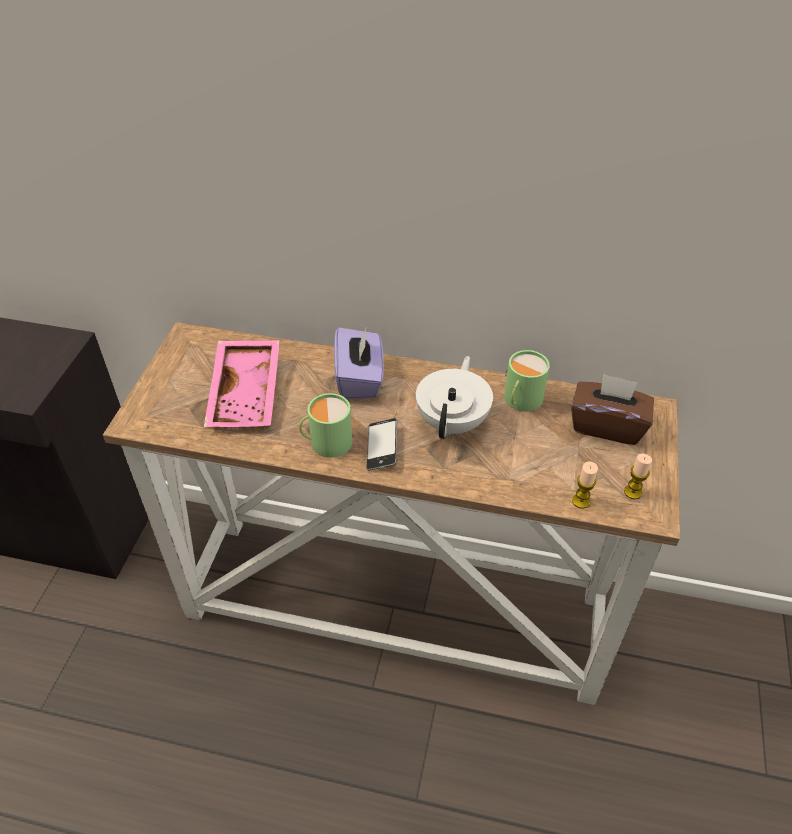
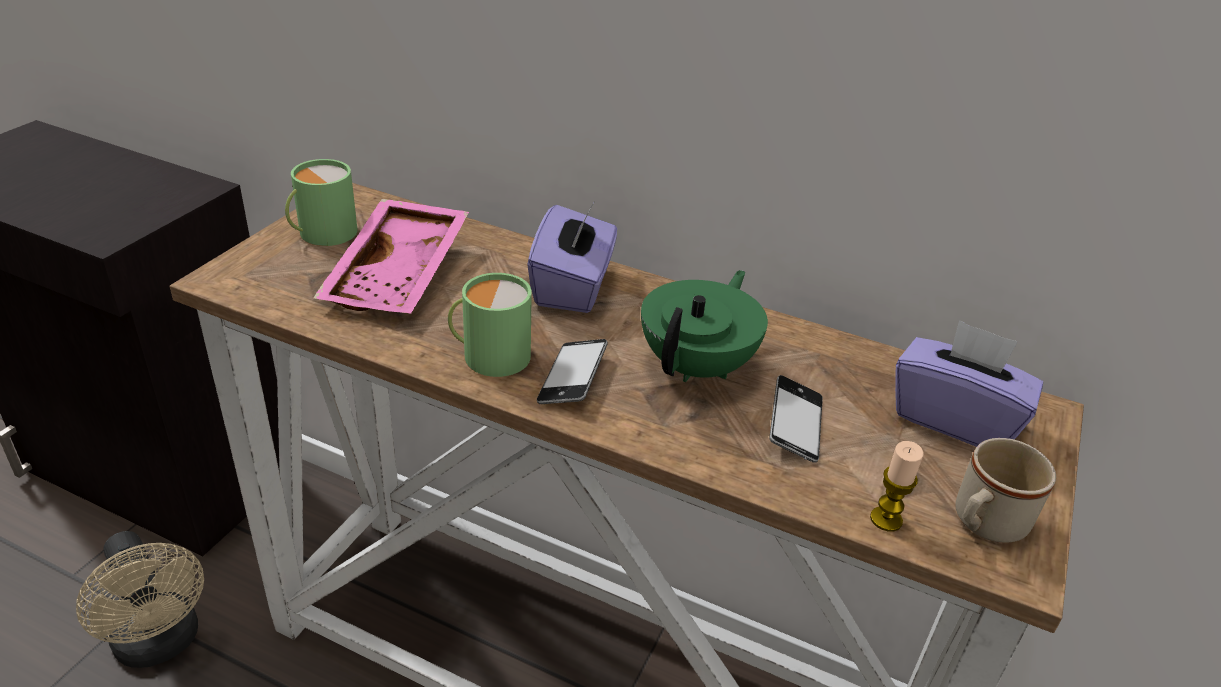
camera: 10 degrees right, 10 degrees down
white teapot [416,356,493,439] -> green teapot [641,270,768,382]
green mug [504,350,550,412] -> green mug moved to [285,159,358,246]
brown tissue box [571,373,654,445] -> purple tissue box [895,320,1043,447]
candle [624,453,652,499] -> beige mug [955,438,1056,543]
none -> beige fan [76,531,204,668]
none -> phone [769,375,823,463]

